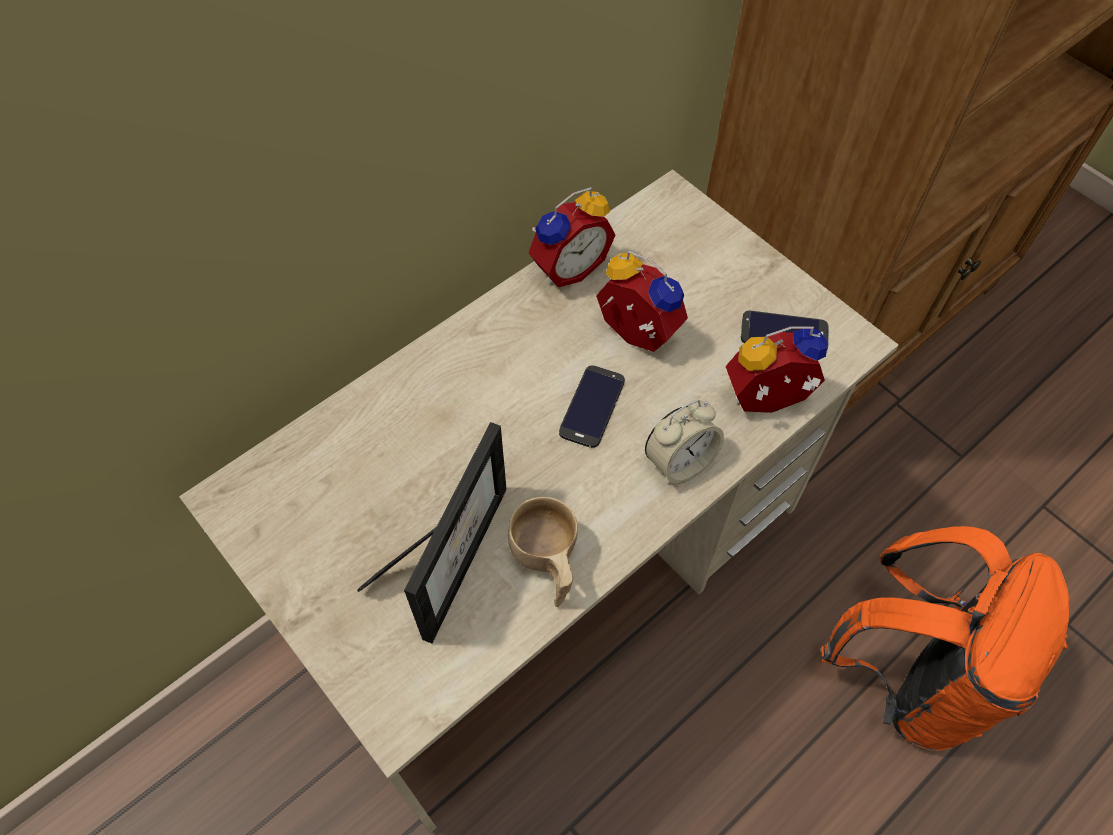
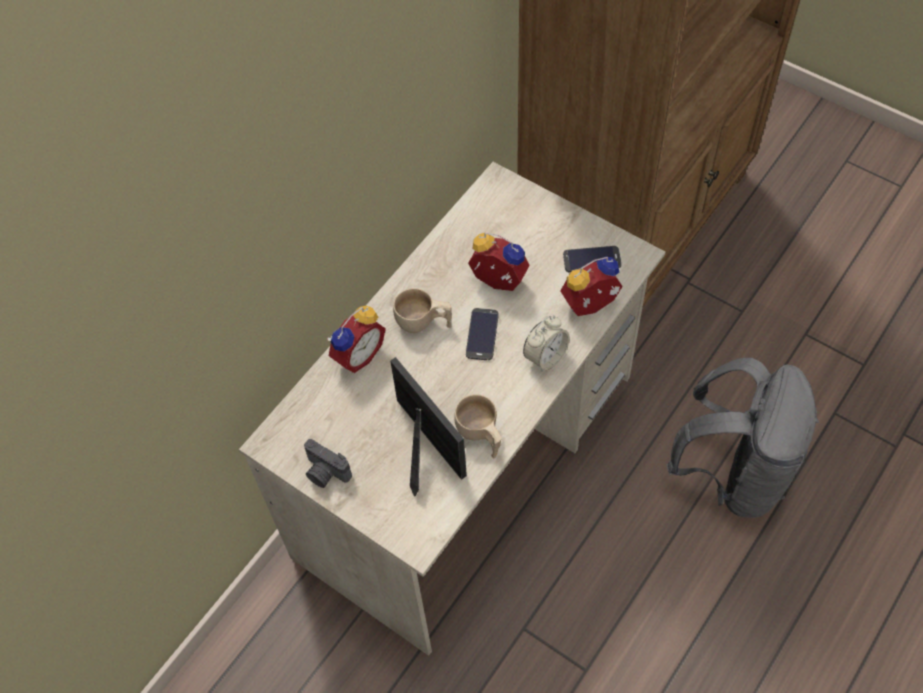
camera: 10 degrees left, 0 degrees up
picture frame [357,422,507,644] -> picture frame turned 45 degrees counterclockwise [390,357,467,497]
alarm clock [528,187,615,287] -> alarm clock moved to [327,306,386,373]
orange backpack [821,526,1069,750] -> grey backpack [667,358,819,518]
none -> camera [304,439,352,488]
none -> beige cup [393,288,452,333]

